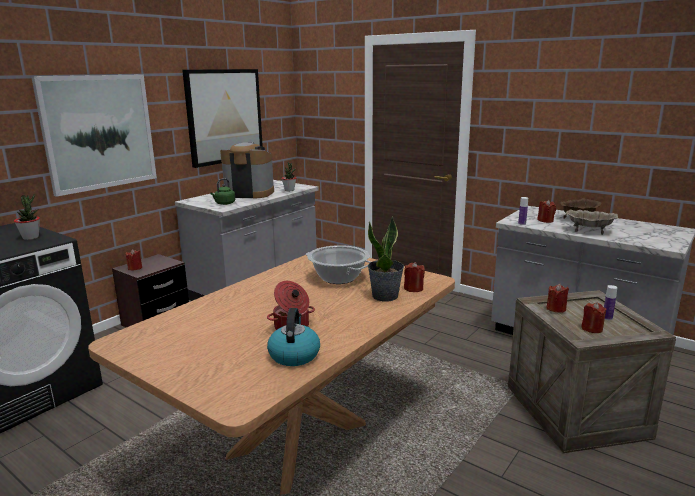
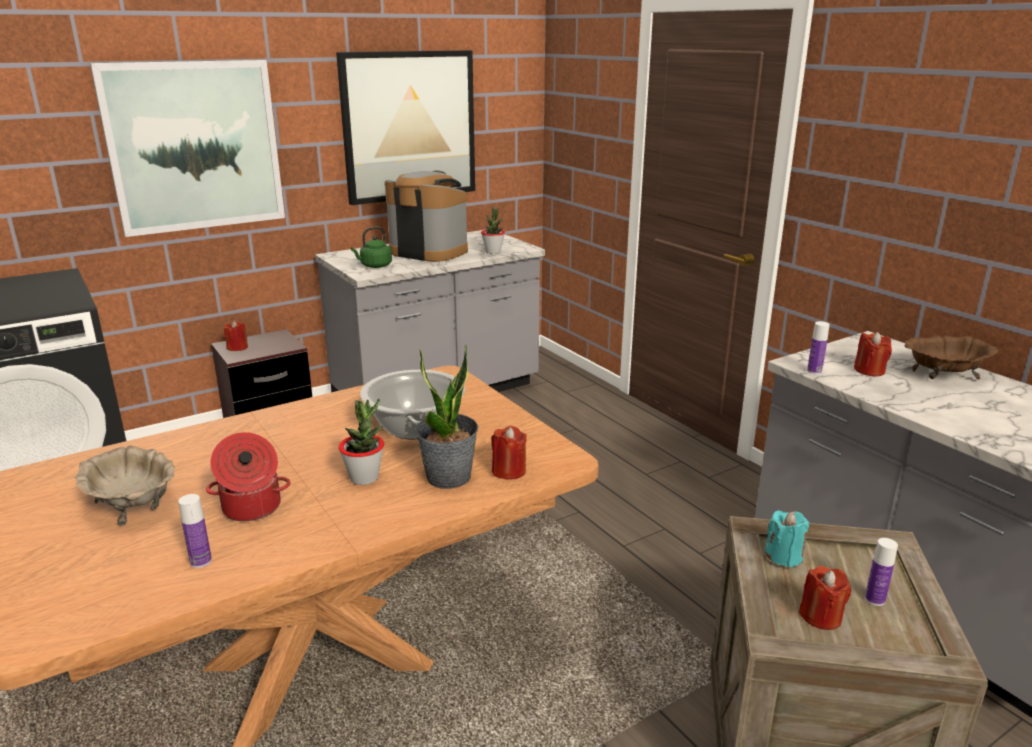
camera: 20 degrees right, 5 degrees up
potted plant [14,194,40,240] -> potted plant moved to [339,399,384,485]
kettle [267,308,320,366] -> bottle [178,494,212,568]
red candle [547,284,569,313] -> turquoise candle [764,510,809,567]
beige bowl [566,210,618,235] -> beige bowl moved to [75,445,175,525]

